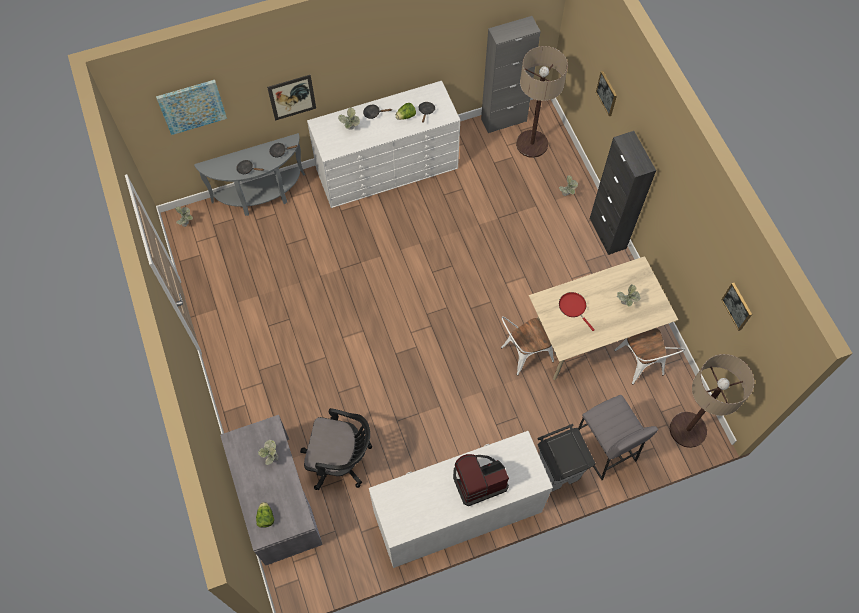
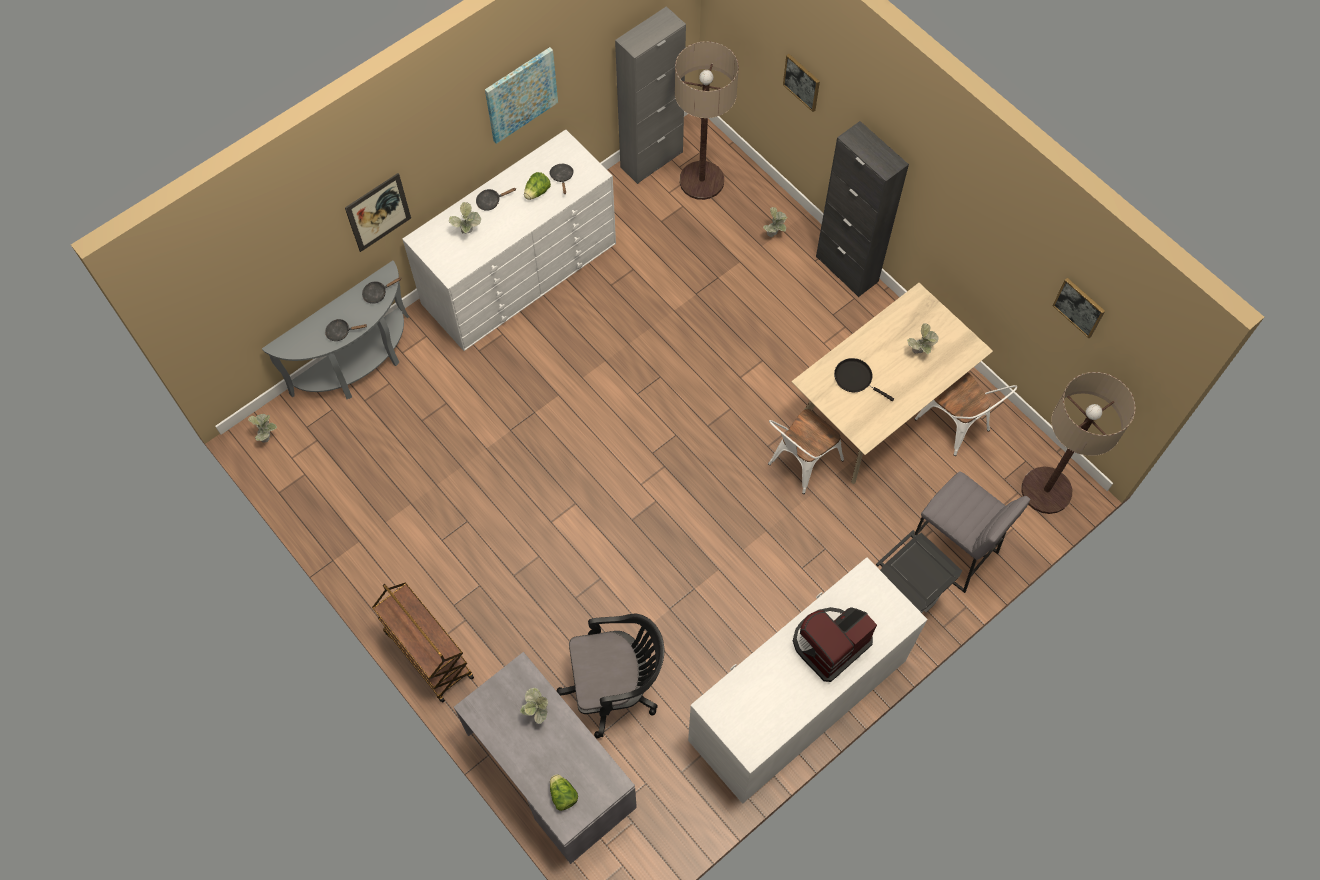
camera: 20 degrees left, 0 degrees up
picture [156,80,227,135] -> picture moved to [485,47,558,144]
red frying pan [559,292,595,331] -> black frying pan [834,358,894,401]
none -> brown cart [372,583,474,703]

